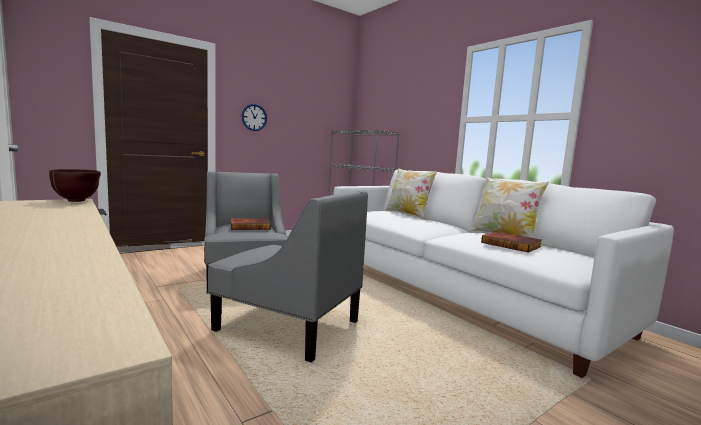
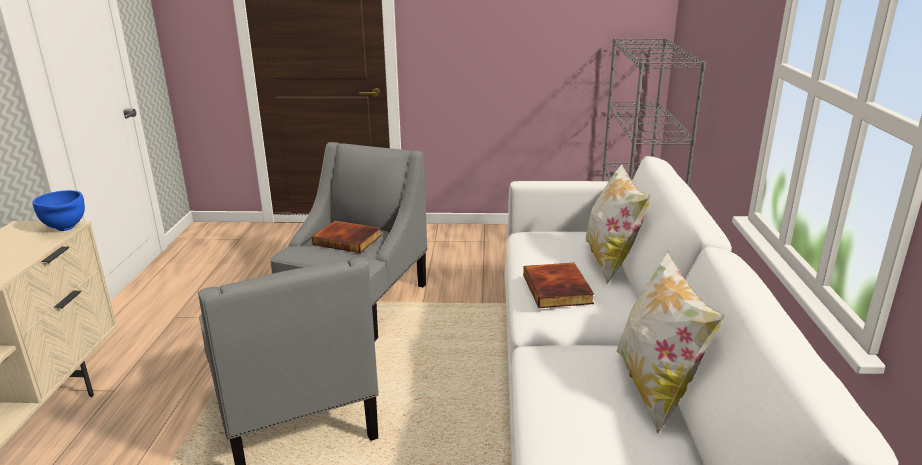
camera: 40 degrees right, 15 degrees up
brown bowl [49,169,101,202] -> blue bowl [32,190,85,231]
wall clock [242,104,267,131] -> none
book [481,231,542,253] -> book moved to [523,263,594,308]

